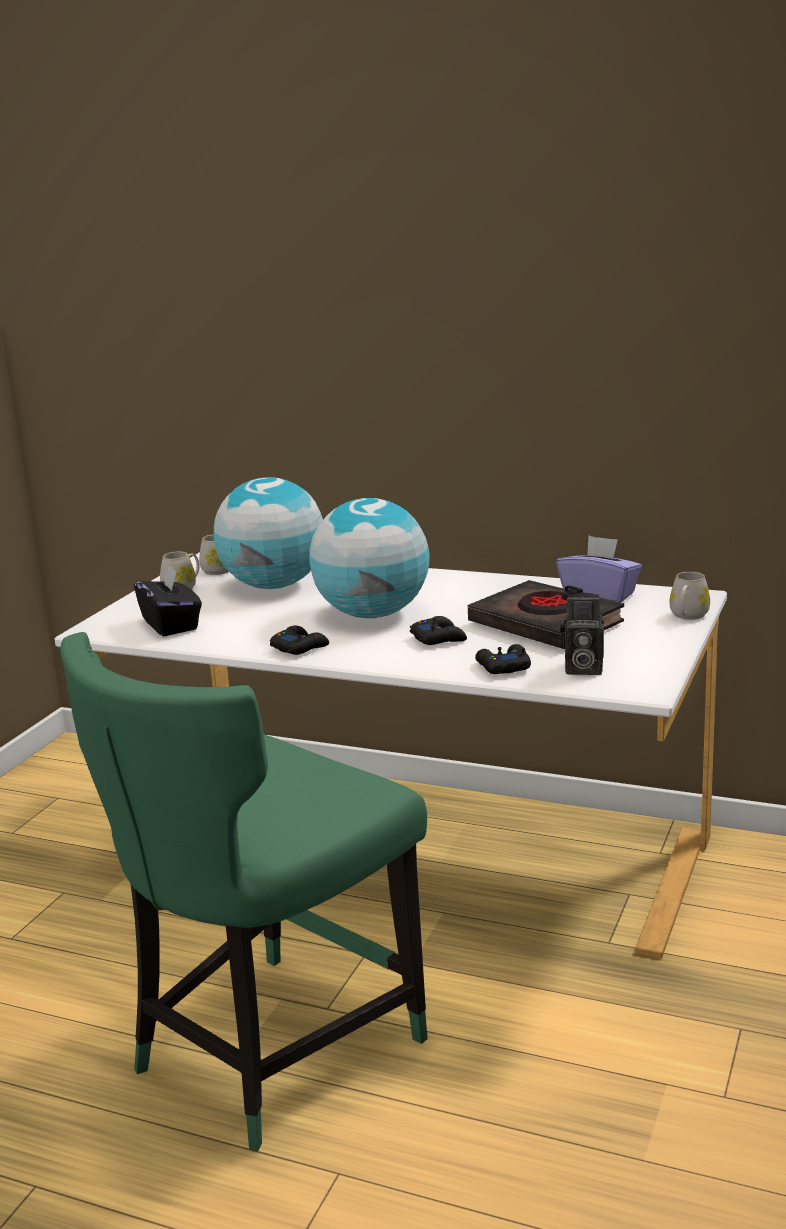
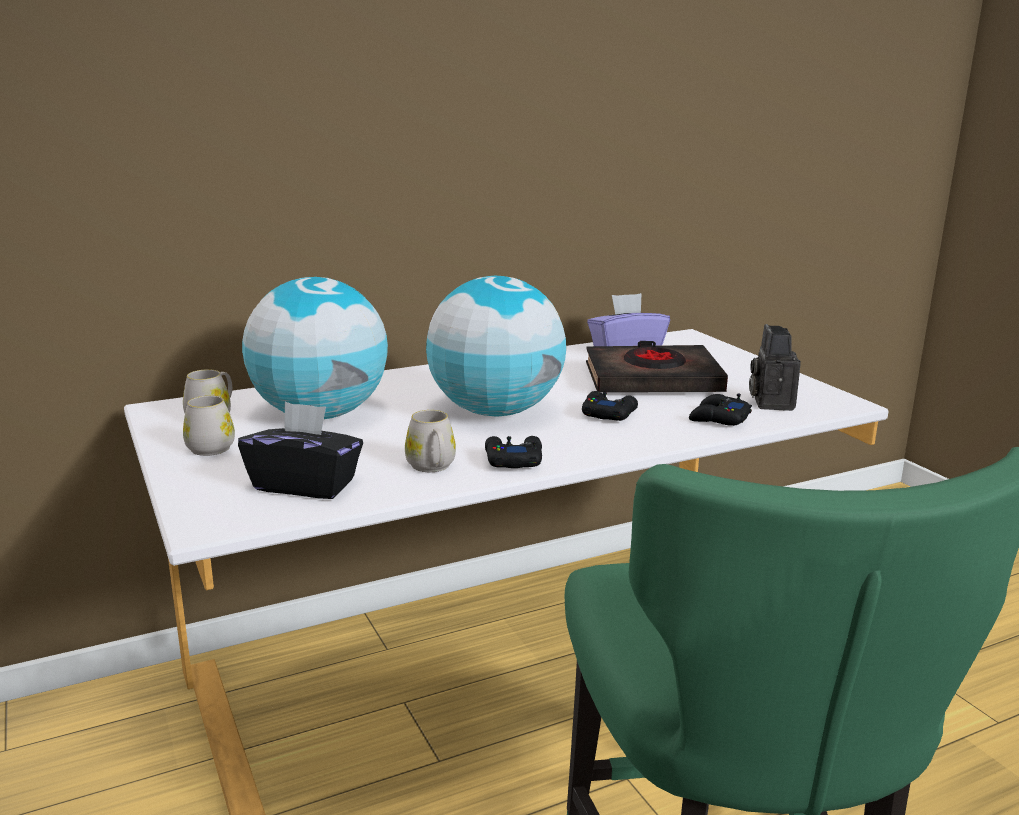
camera: 50 degrees left, 0 degrees up
camera [560,593,604,675] -> camera turned 135 degrees clockwise [749,324,801,411]
white mug [669,572,710,620] -> white mug moved to [405,410,456,472]

